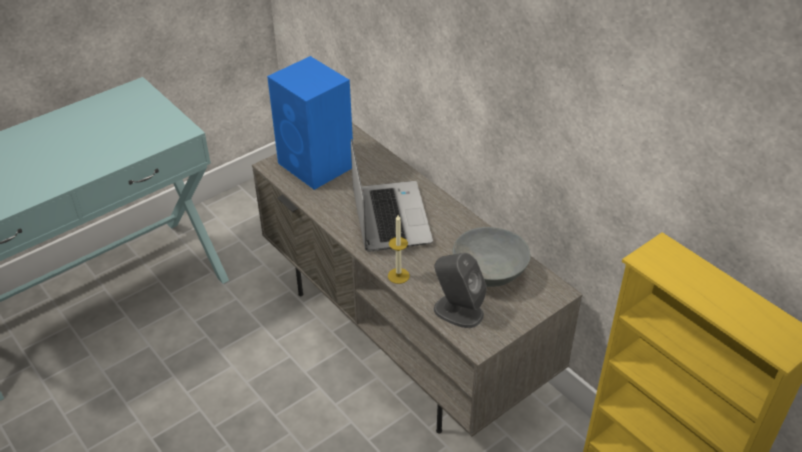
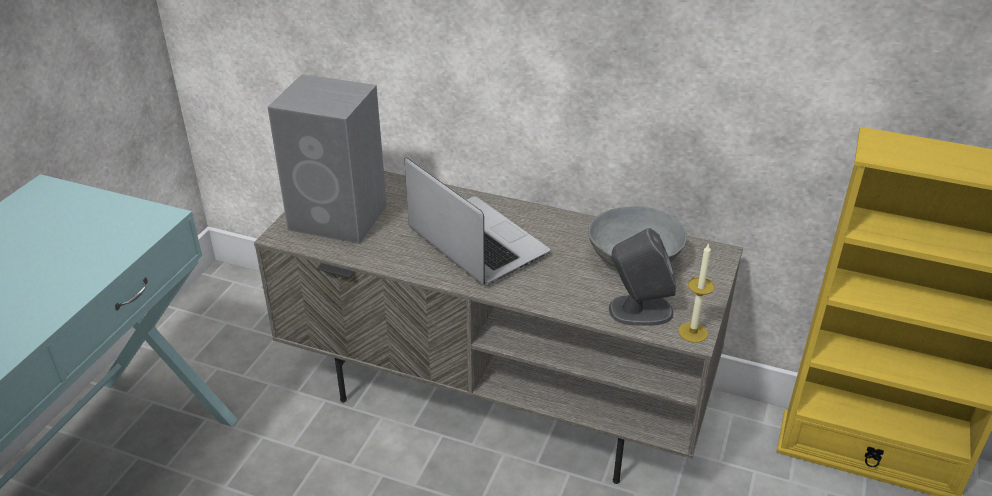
camera: 30 degrees left, 5 degrees down
blue speaker [267,56,353,190] -> grey speaker [267,74,387,244]
candle [388,215,410,284] -> candle moved to [678,243,715,343]

